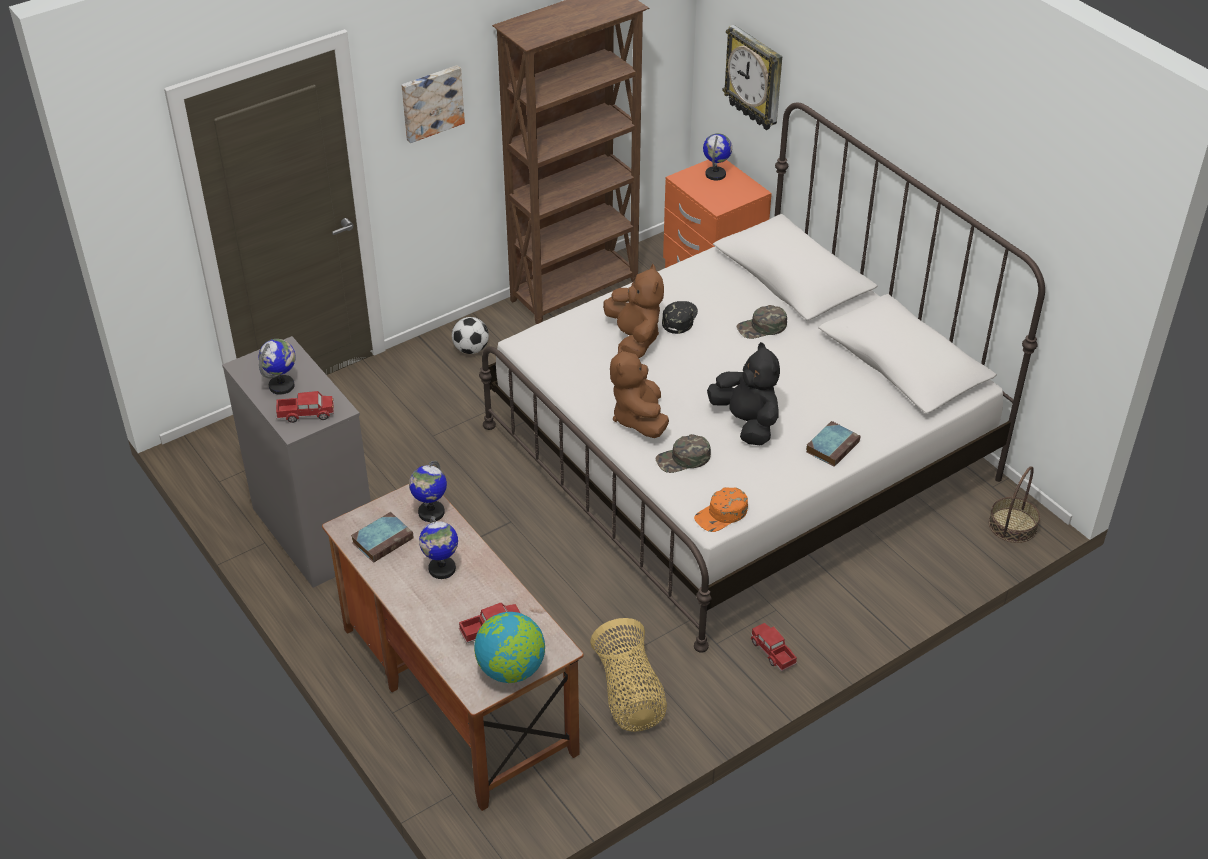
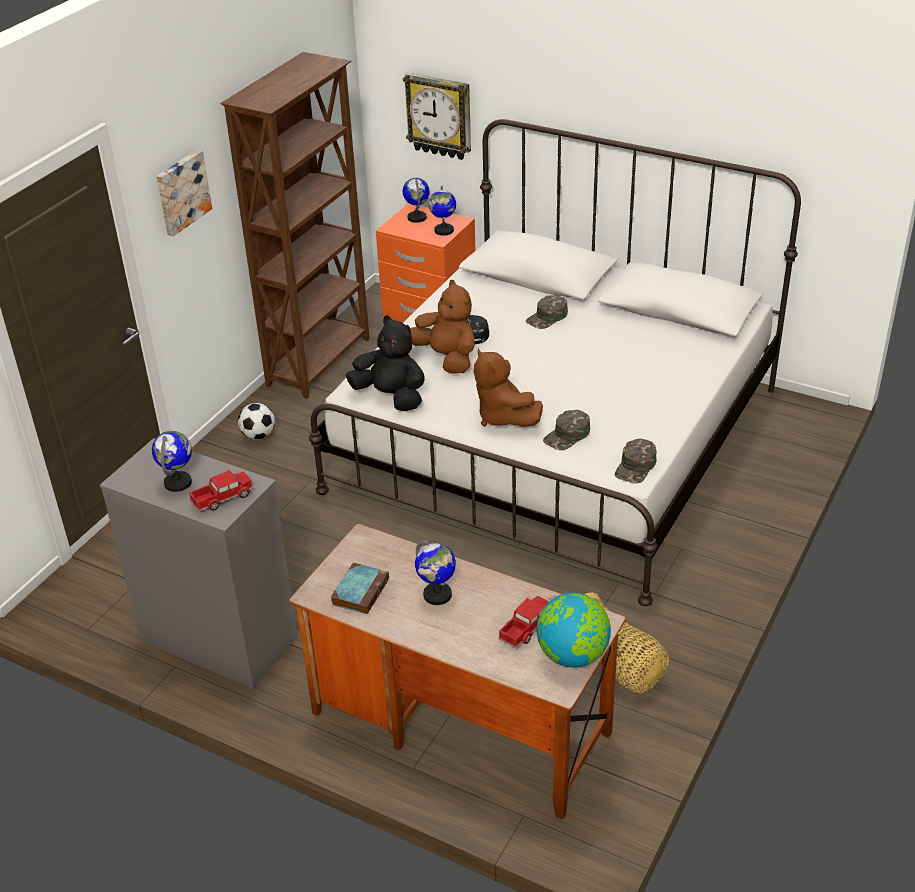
camera: 25 degrees left, 5 degrees down
globe [409,461,447,522] -> globe moved to [429,185,456,236]
orange cap [694,487,748,532] -> green cap [615,439,657,483]
black plush toy [707,342,780,445] -> black plush toy moved to [346,316,425,411]
toy truck [751,623,797,672] -> none
book [806,421,860,467] -> none
basket [989,466,1040,543] -> none

